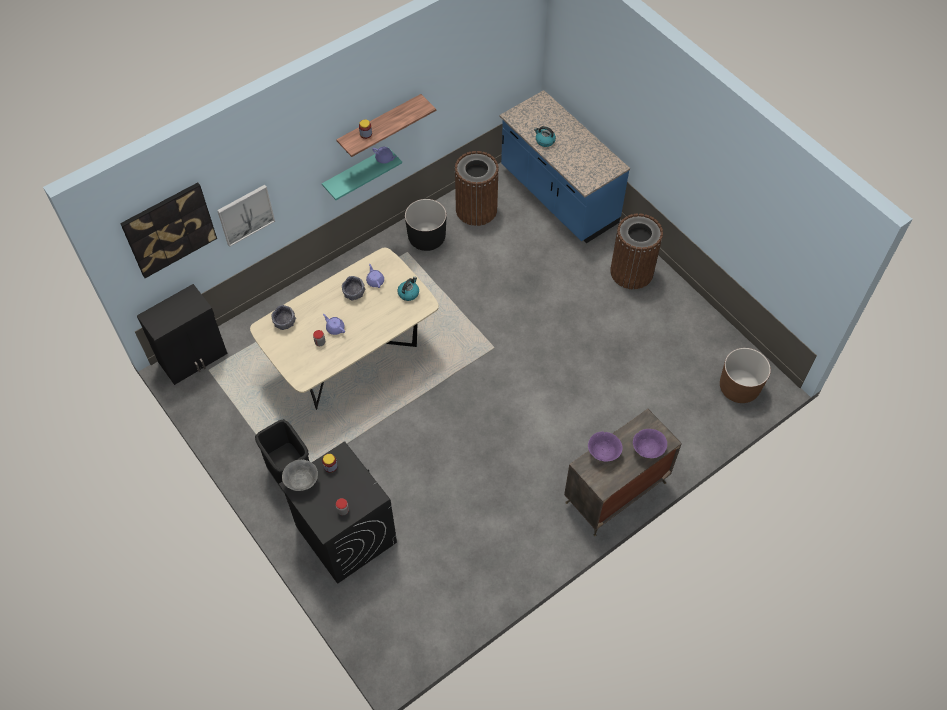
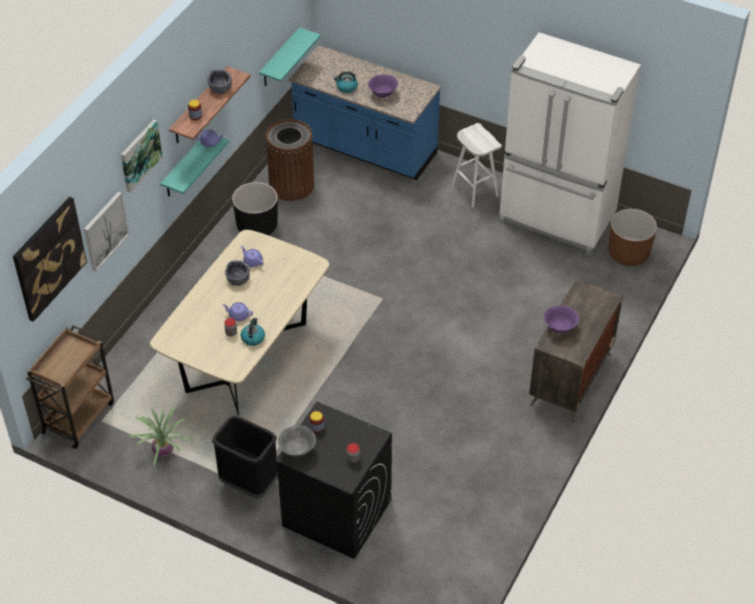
camera: 25 degrees left, 10 degrees down
black cabinet [137,284,228,385] -> brown cart [26,325,114,449]
grey bowl [272,305,296,330] -> grey bowl moved to [207,69,232,94]
kettle [397,277,419,301] -> kettle moved to [241,318,265,346]
brown trash can [610,213,663,289] -> white stool [451,123,502,208]
purple bowl [633,429,667,458] -> purple bowl moved to [368,74,398,98]
none -> picture [121,120,163,193]
none -> potted plant [129,406,194,467]
none -> turquoise shelf [259,27,321,86]
none -> white fridge [499,32,641,255]

